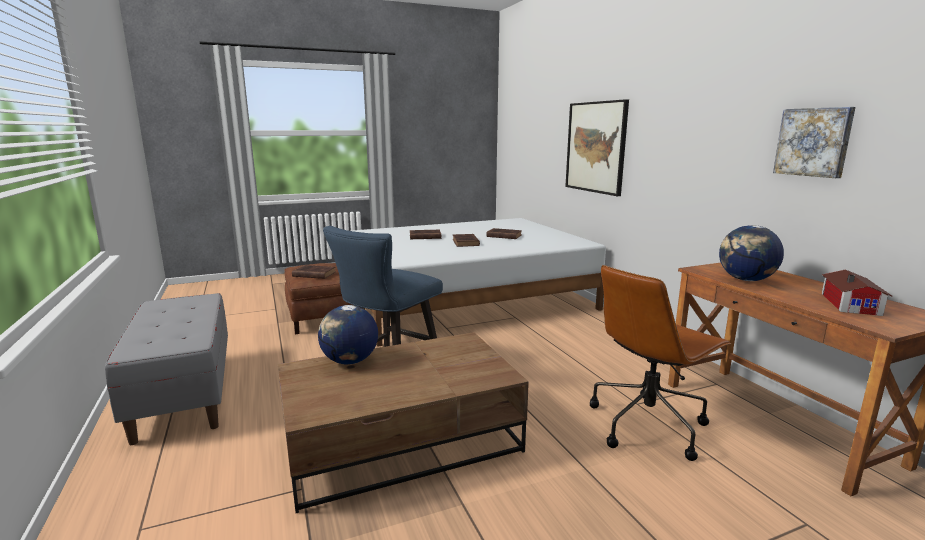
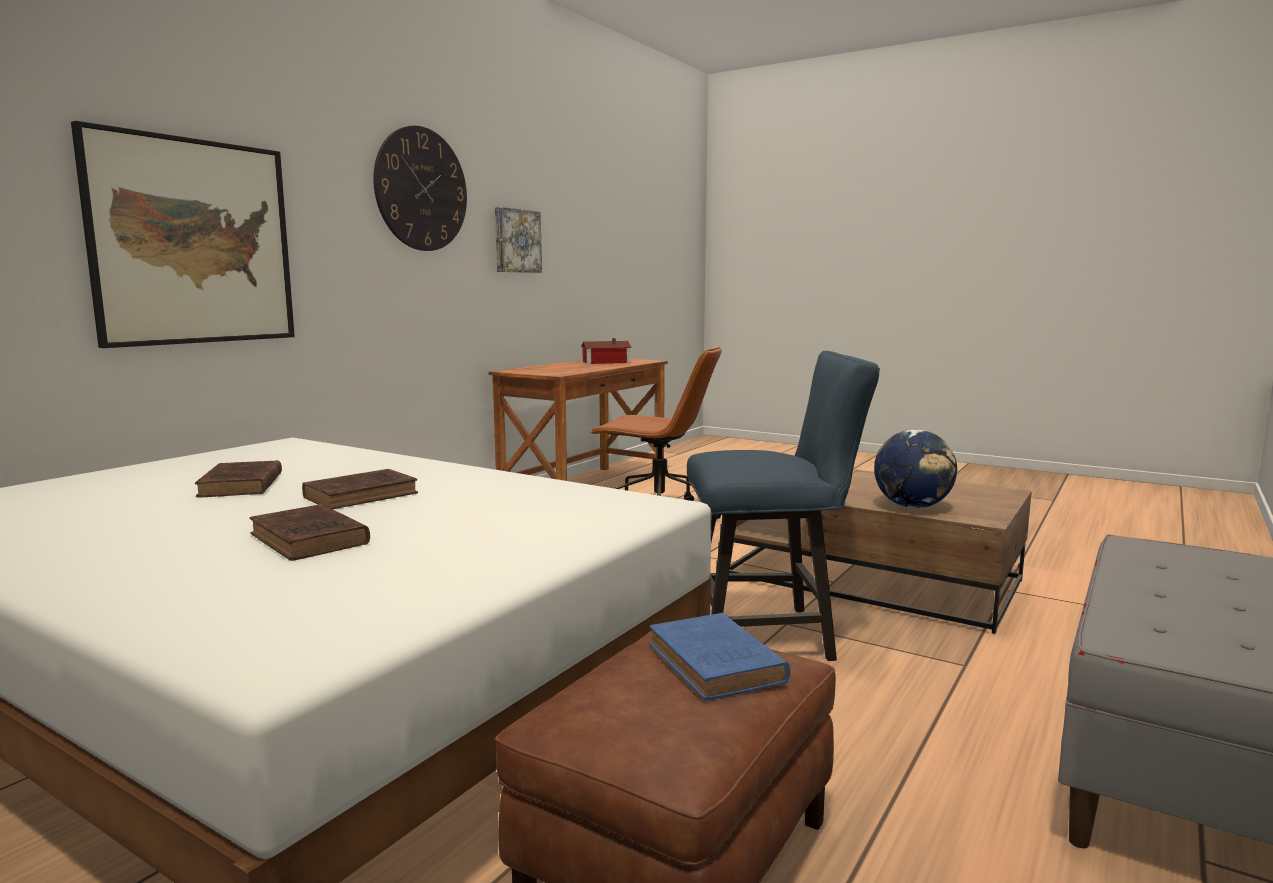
camera: 125 degrees left, 5 degrees down
brown book [292,265,336,279] -> blue book [649,613,790,701]
globe [719,225,784,281] -> none
none -> wall clock [373,126,467,251]

